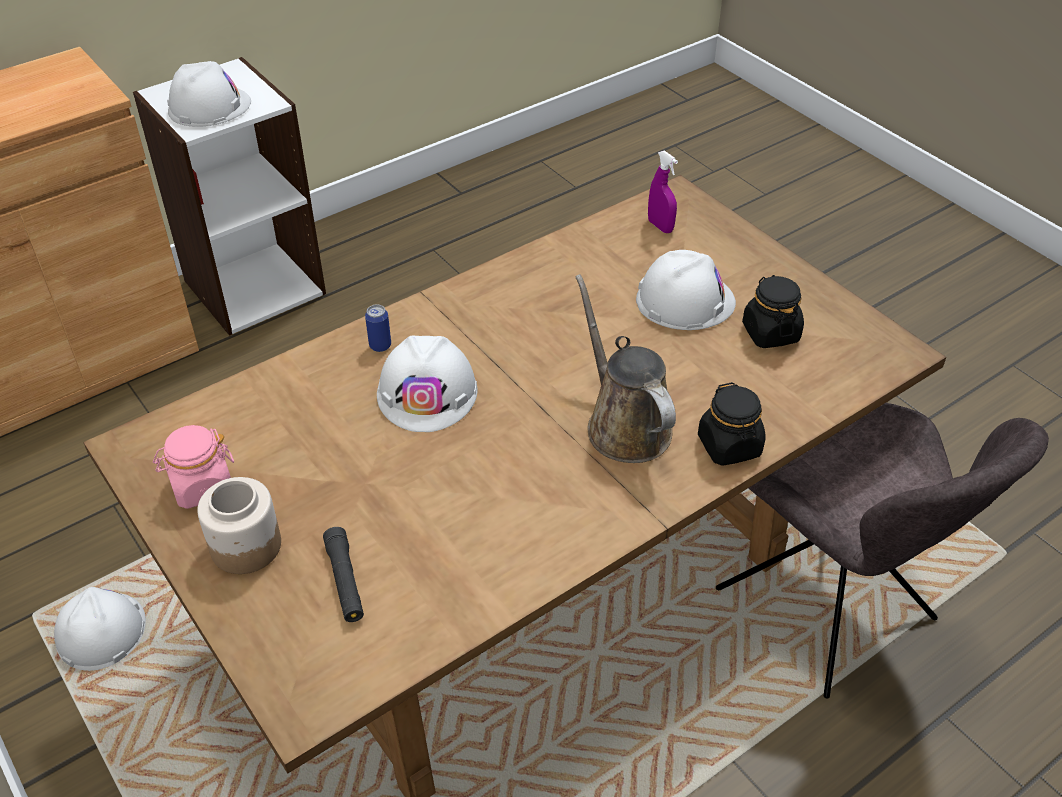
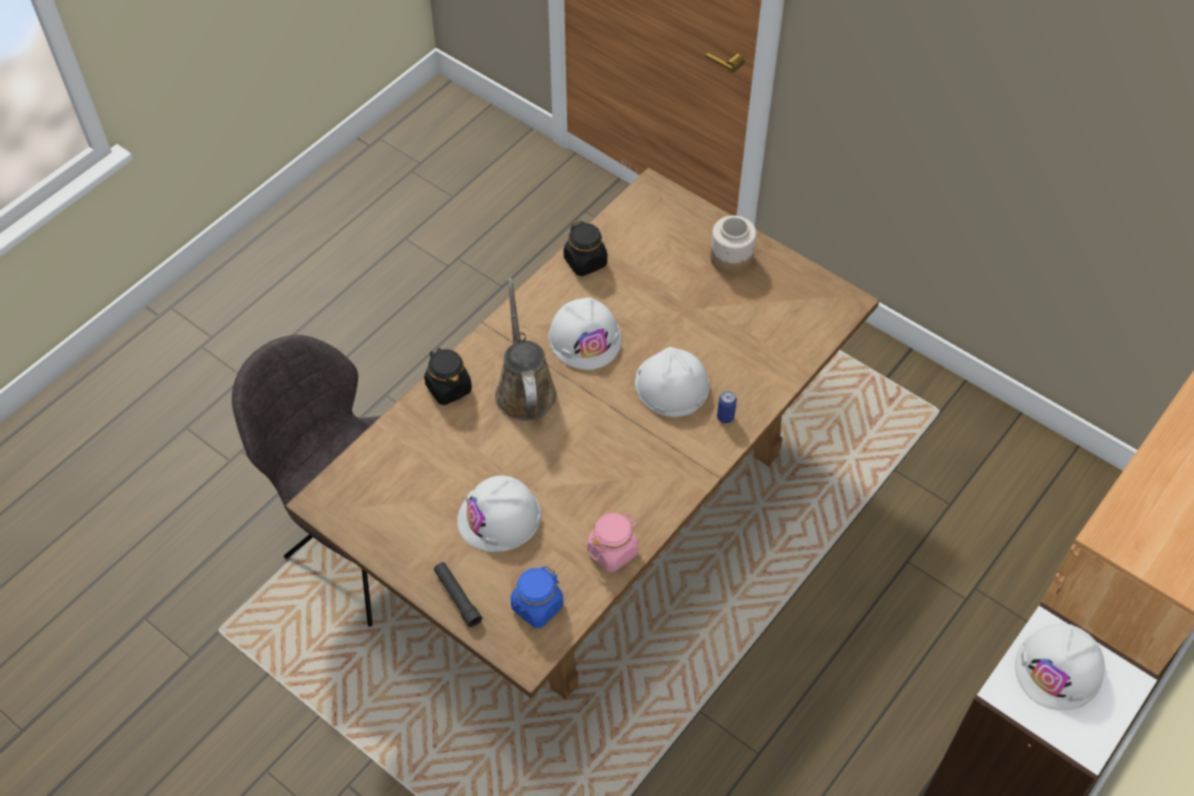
camera: 165 degrees right, 10 degrees up
white hard hat [54,587,146,671] -> white hard hat moved to [548,297,621,370]
pink jar [153,425,234,509] -> pink jar moved to [587,513,638,572]
black flashlight [323,527,364,622] -> black flashlight moved to [434,562,482,628]
brown watering can [575,274,676,463] -> brown watering can turned 150 degrees counterclockwise [495,278,557,421]
purple spray bottle [648,150,678,233] -> blue jar [511,566,563,628]
black jar [742,275,804,348] -> black jar moved to [564,221,607,276]

